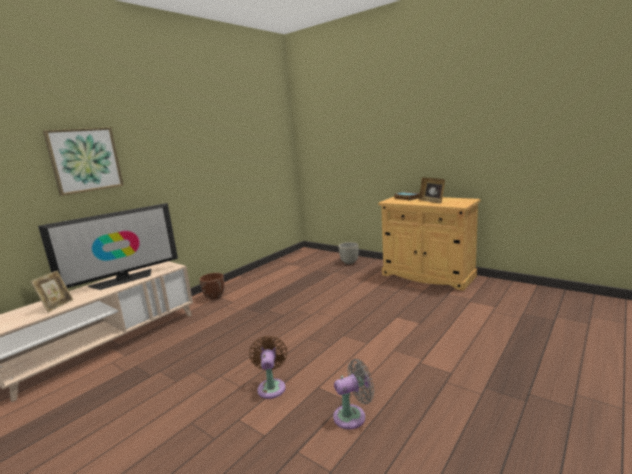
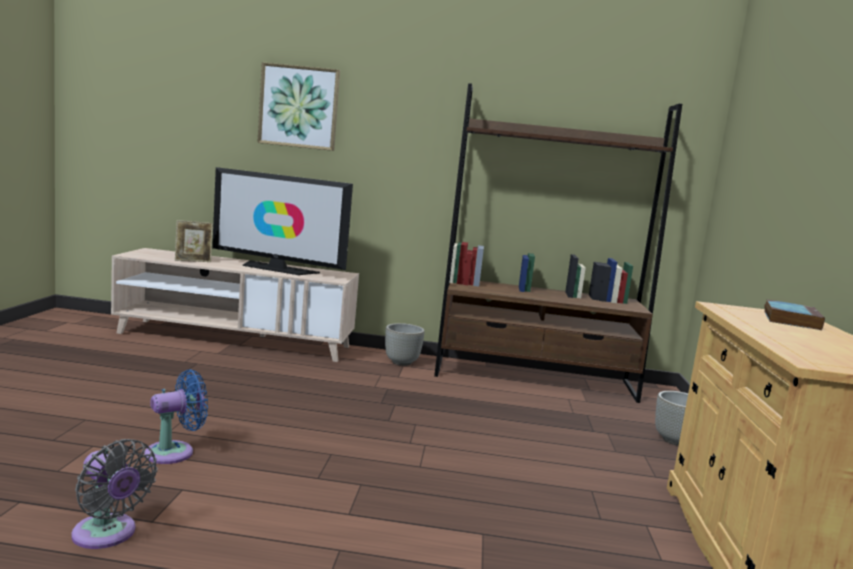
camera: 55 degrees right, 5 degrees down
brown planter [200,273,224,299] -> grey planter [385,323,424,366]
brown fan [249,336,287,399] -> blue fan [144,369,208,464]
picture frame [419,177,445,204] -> none
none -> brown bookcase [434,83,682,403]

